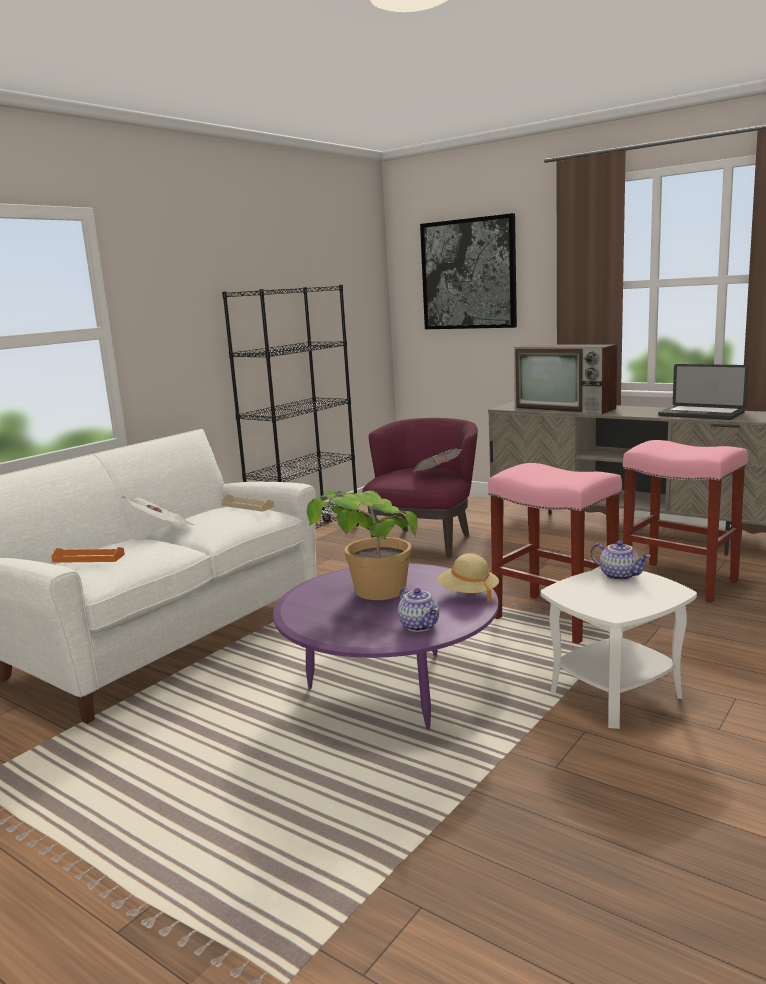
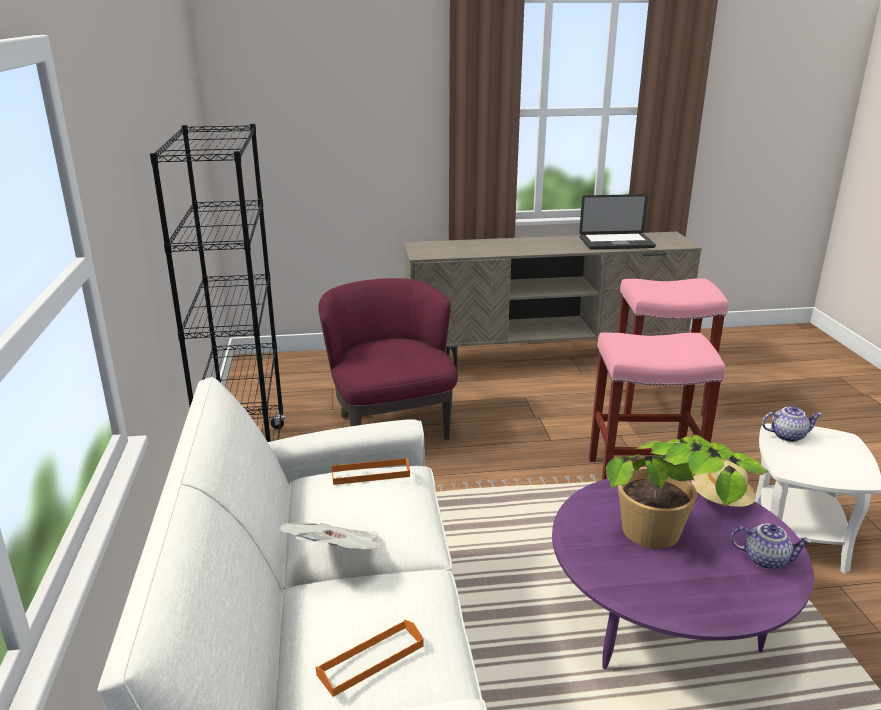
camera: 45 degrees left, 10 degrees up
beige tray [221,494,274,512] -> orange tray [331,457,410,485]
newspaper [413,448,462,471] -> none
picture [420,213,517,329] -> none
television [514,344,617,414] -> none

